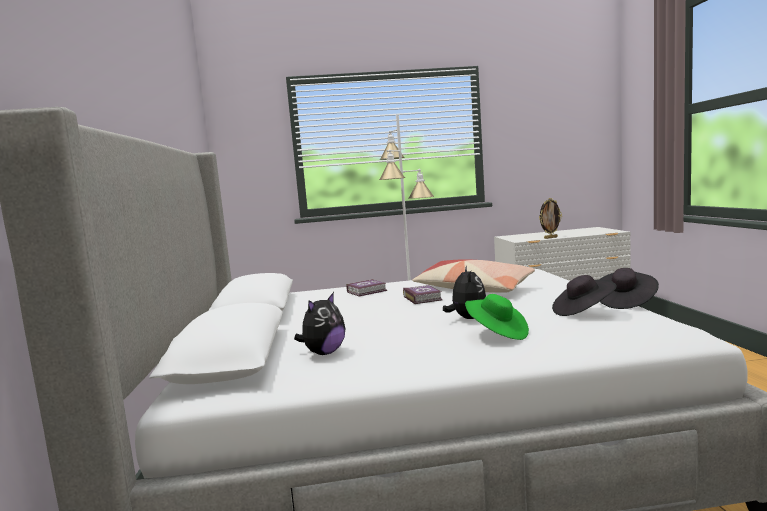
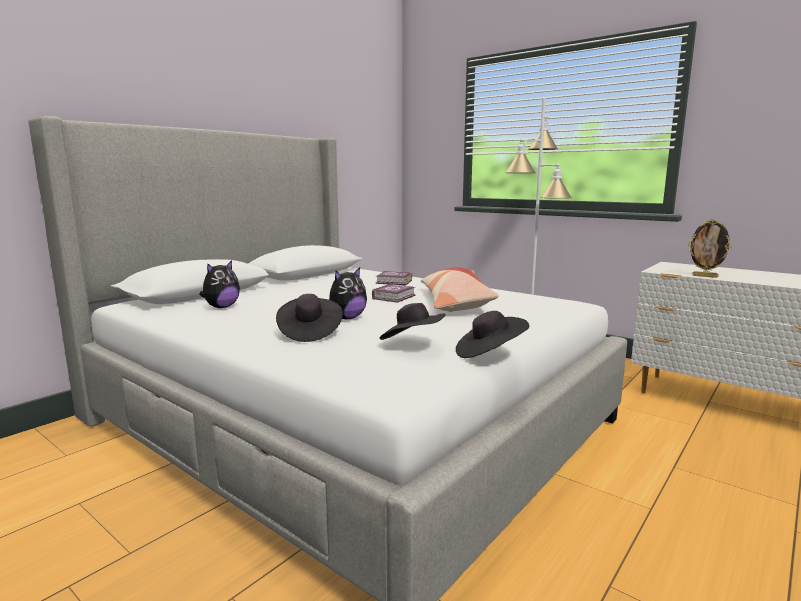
camera: 45 degrees right, 5 degrees up
plush toy [294,292,346,355] -> plush toy turned 45 degrees counterclockwise [199,260,240,308]
green hat [465,294,529,340] -> black hat [276,294,343,342]

